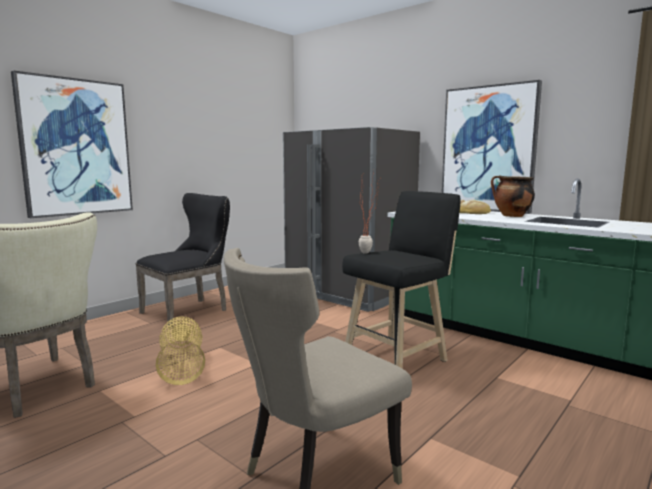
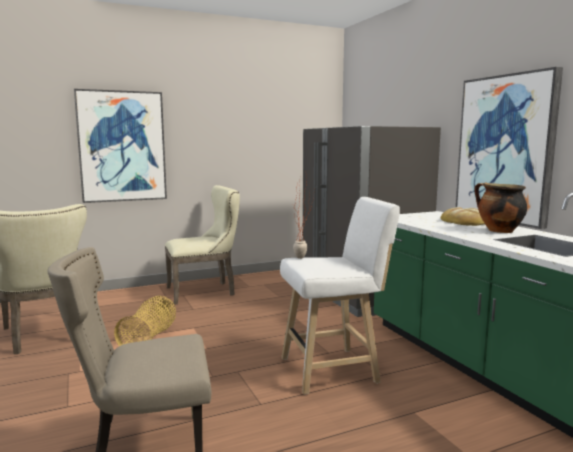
camera: 25 degrees right, 0 degrees up
black chair [135,193,230,328] -> beige chair [165,185,240,305]
black stool [342,191,460,369] -> white stool [280,197,400,395]

